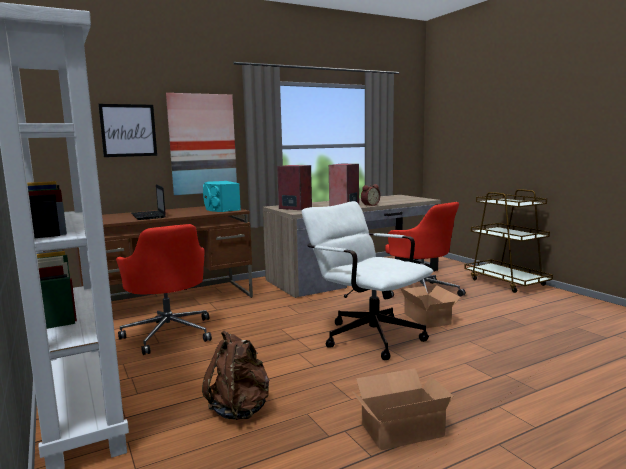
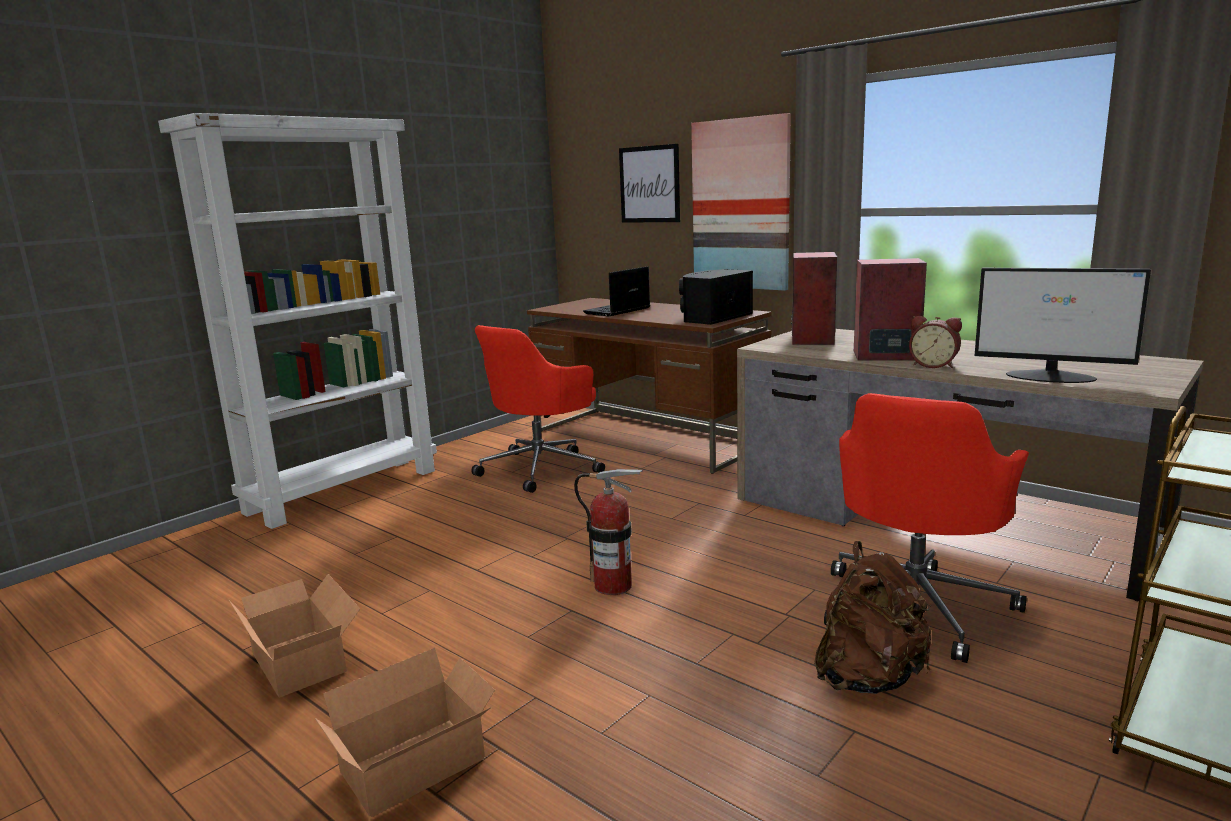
camera: 70 degrees right, 5 degrees up
brown backpack [202,331,269,420] -> brown backpack moved to [814,541,932,694]
turquoise speaker [203,181,241,212] -> black speaker [679,269,753,325]
white office chair [302,201,433,360] -> fire extinguisher [574,469,643,595]
cardboard box [401,285,461,328] -> cardboard box moved to [315,648,495,817]
none -> monitor [975,268,1151,383]

